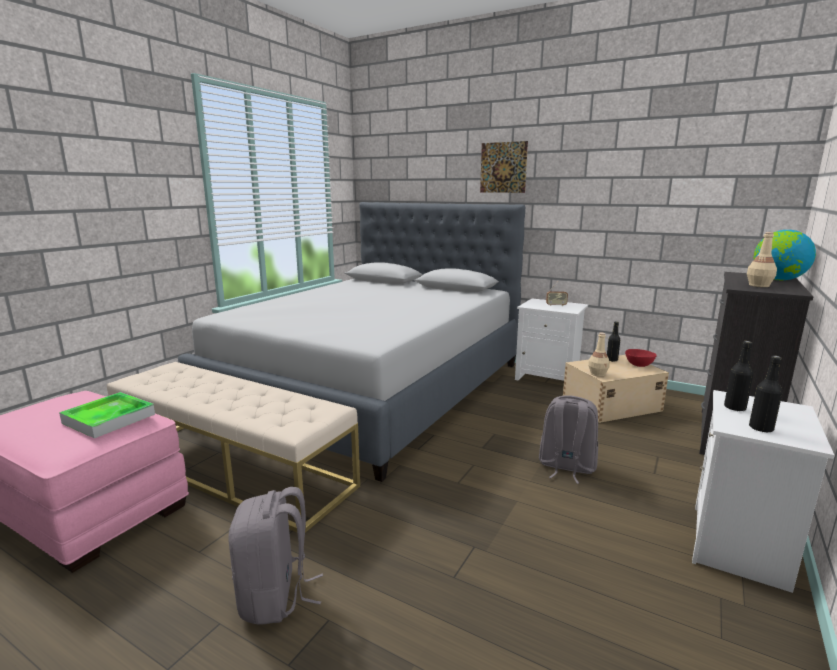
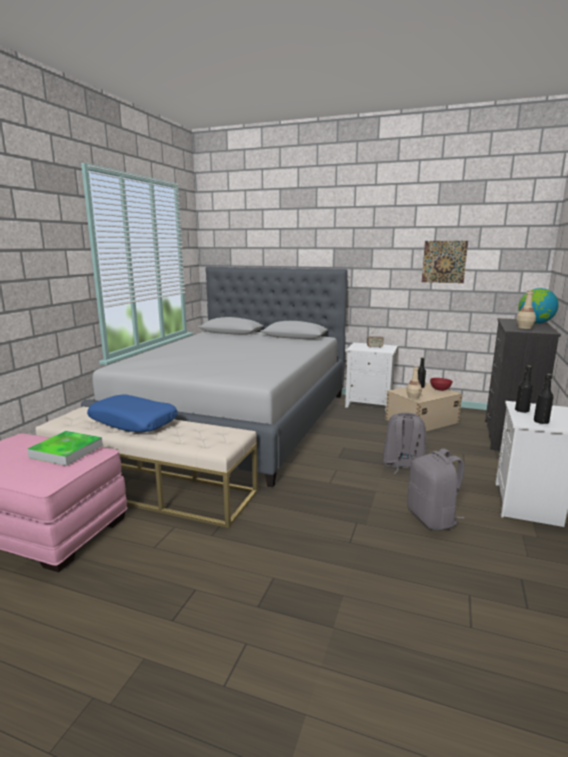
camera: 10 degrees left, 0 degrees up
grey backpack [229,487,323,624] -> grey backpack moved to [407,448,465,531]
picture [480,141,528,193] -> picture moved to [422,241,468,283]
none -> blue pillow [87,395,178,432]

